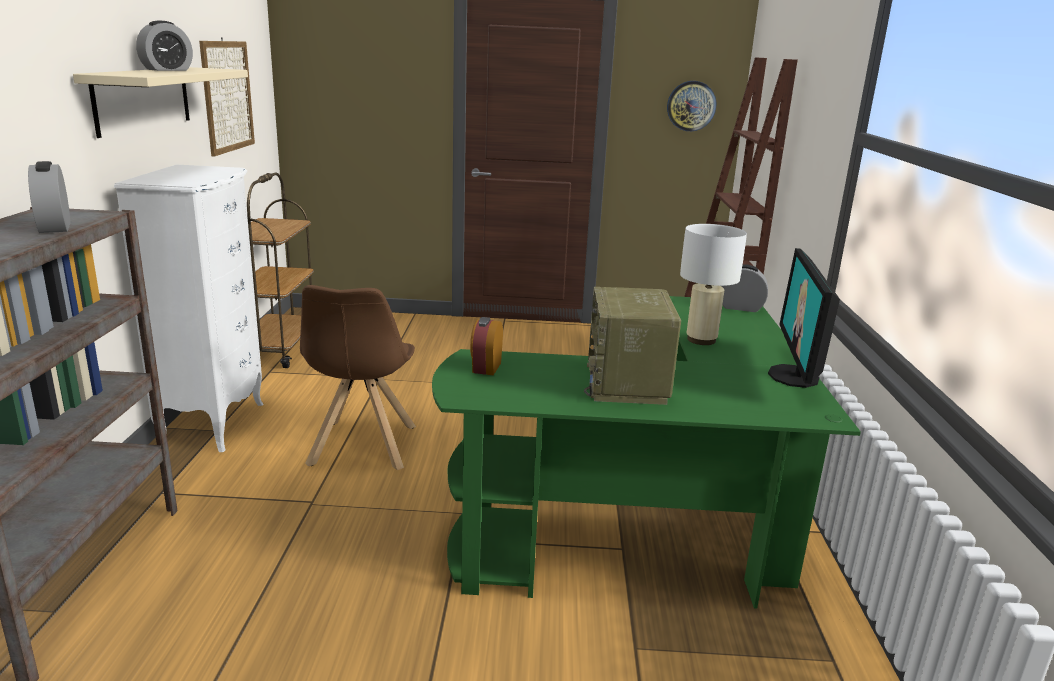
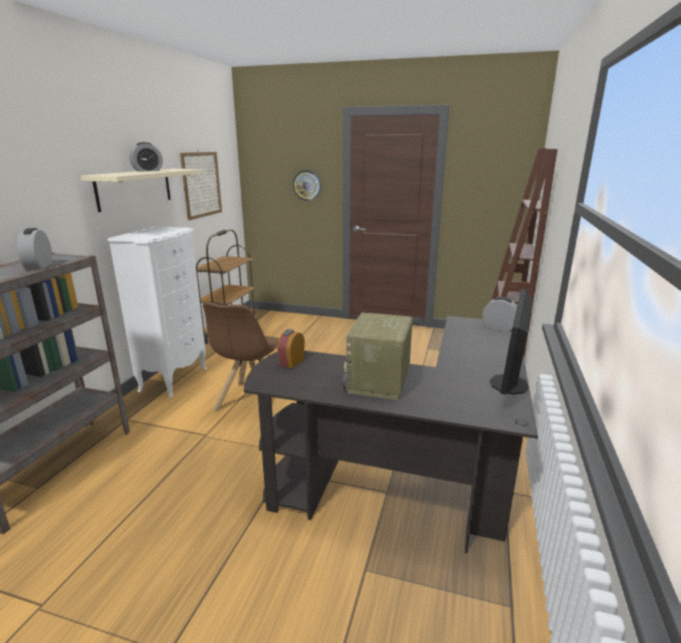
camera: 15 degrees right, 0 degrees up
green desk [432,296,861,609] -> black desk [244,316,538,553]
wall clock [667,81,716,131] -> wall clock moved to [292,170,321,201]
white table lamp [680,224,747,345] -> none

